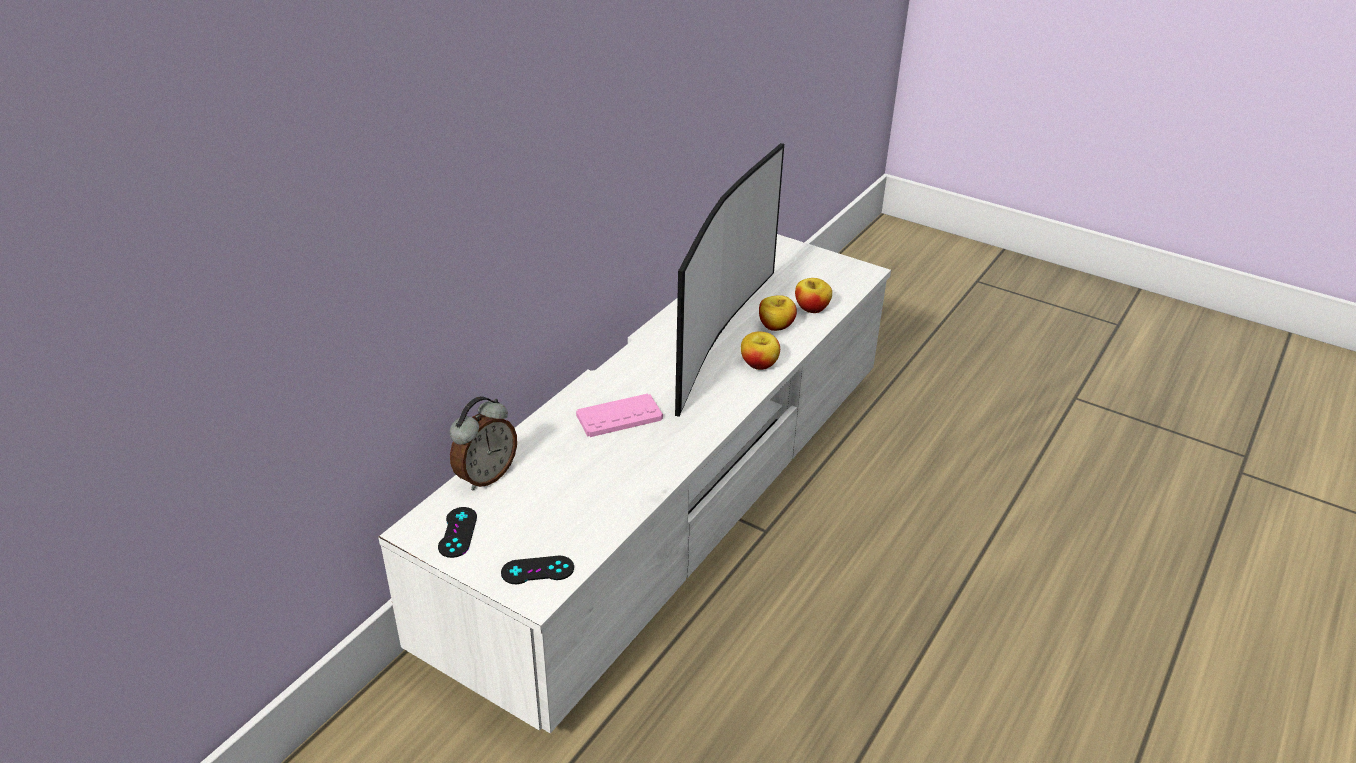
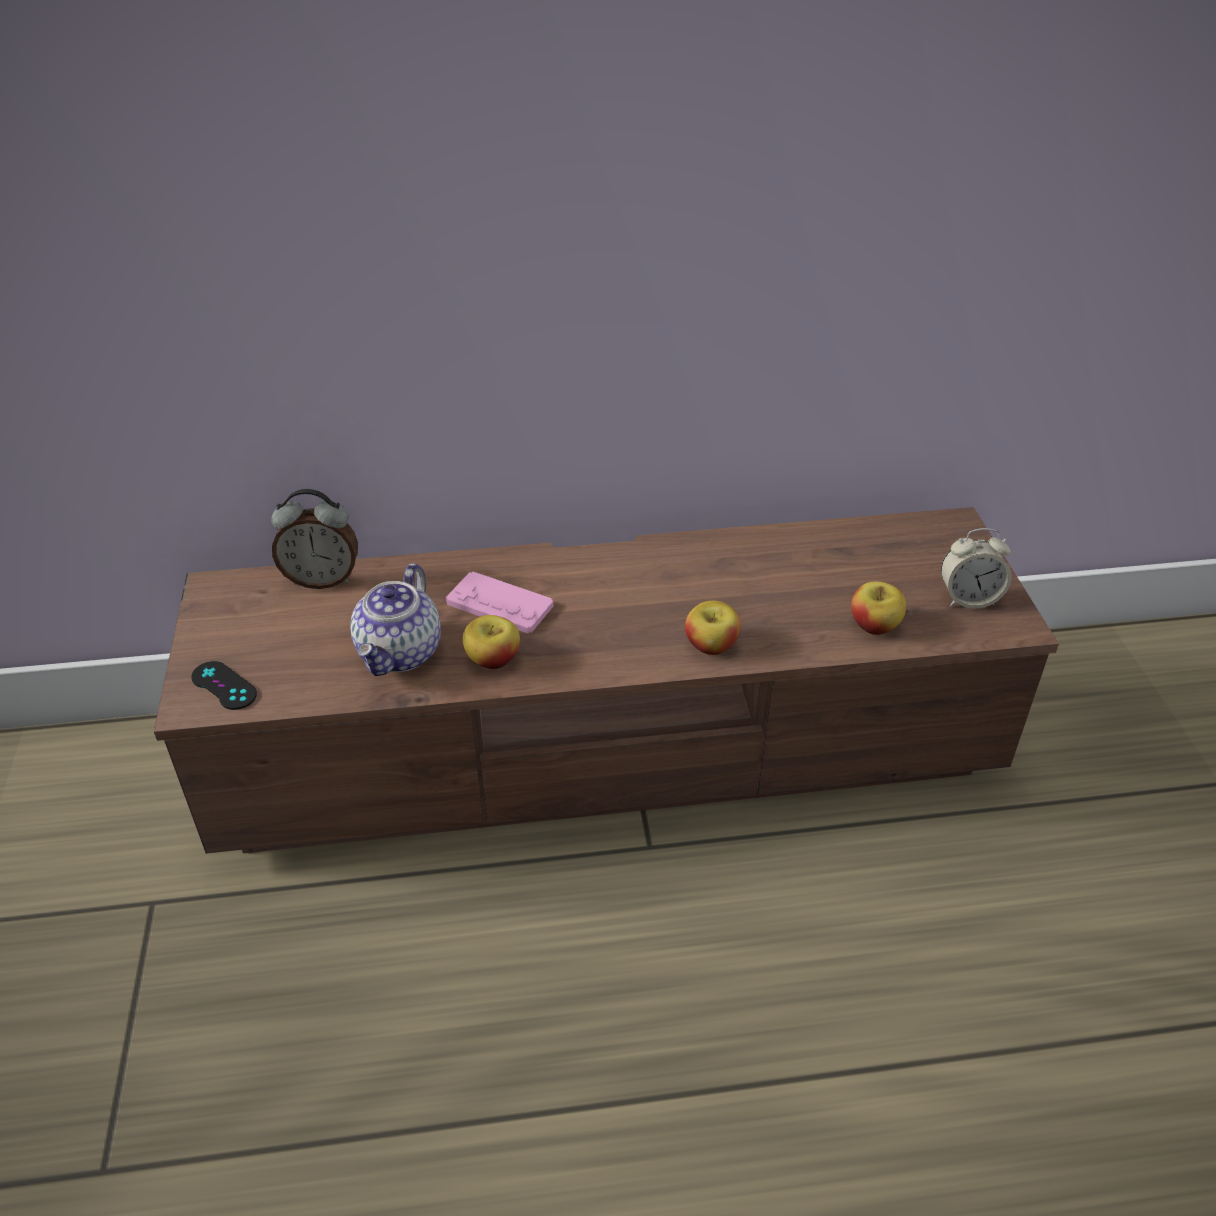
camera: 50 degrees right, 5 degrees up
white tv stand [378,234,891,734] -> brown tv stand [154,507,1059,854]
black game controller [438,507,477,558] -> none
television [675,143,784,417] -> none
apple [759,295,797,331] -> apple moved to [463,615,520,669]
none -> teapot [350,563,441,676]
none -> alarm clock [941,528,1012,609]

